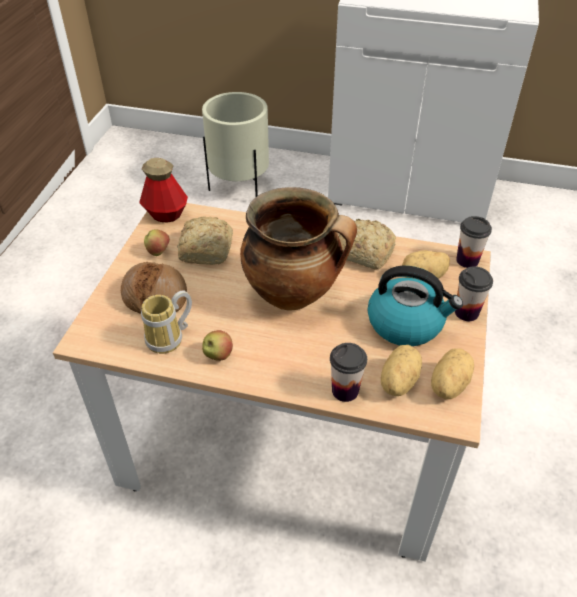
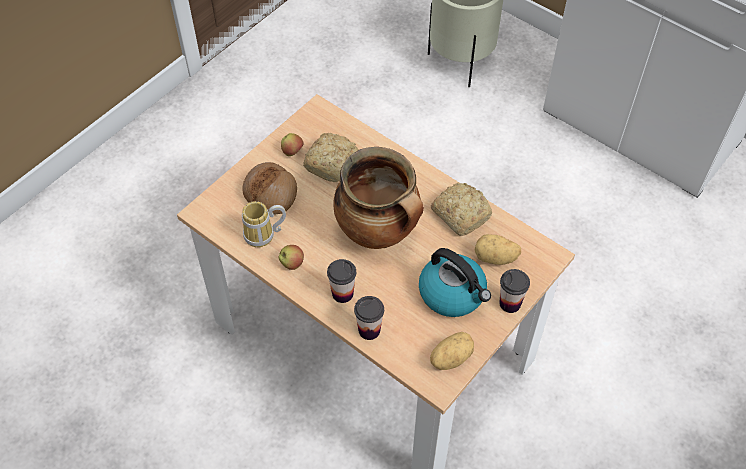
camera: 25 degrees right, 10 degrees up
bottle [139,158,188,222] -> none
potato [381,345,422,396] -> none
cup [456,216,492,268] -> cup moved to [327,259,356,303]

